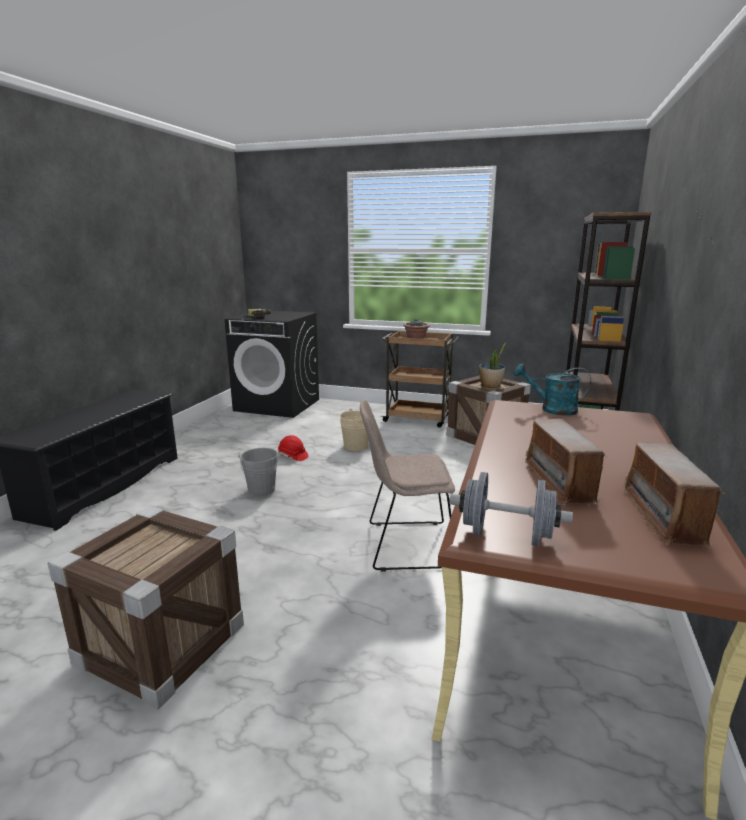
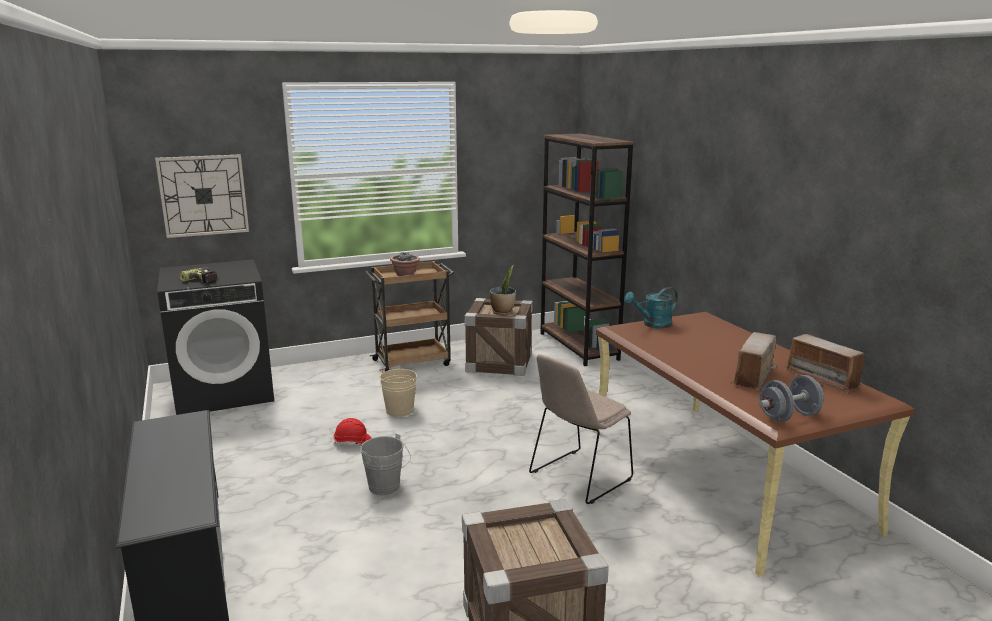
camera: 40 degrees left, 0 degrees up
radio [525,419,607,506] -> radio turned 75 degrees clockwise [731,332,776,390]
none -> wall clock [155,154,249,238]

